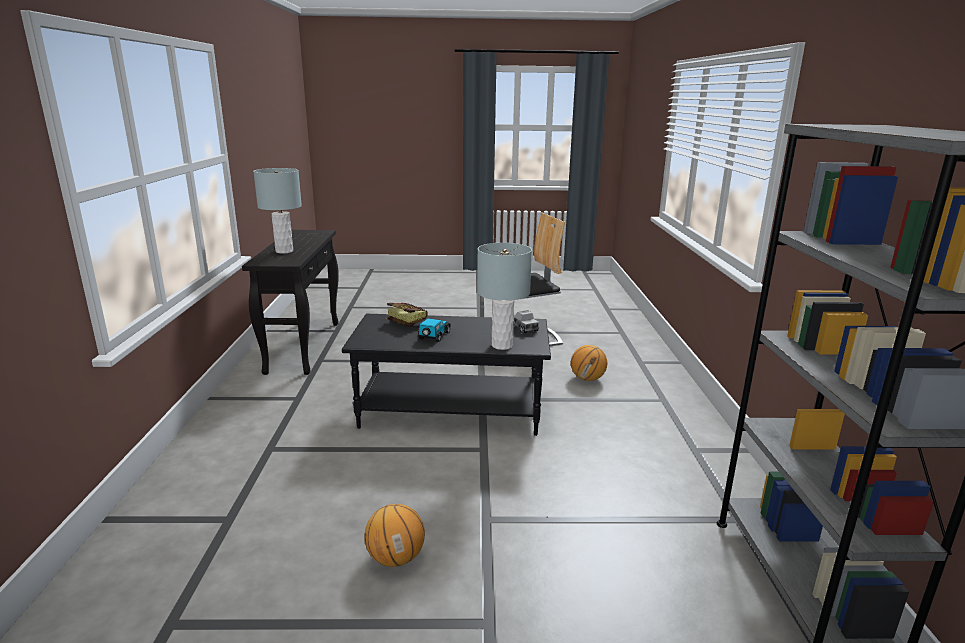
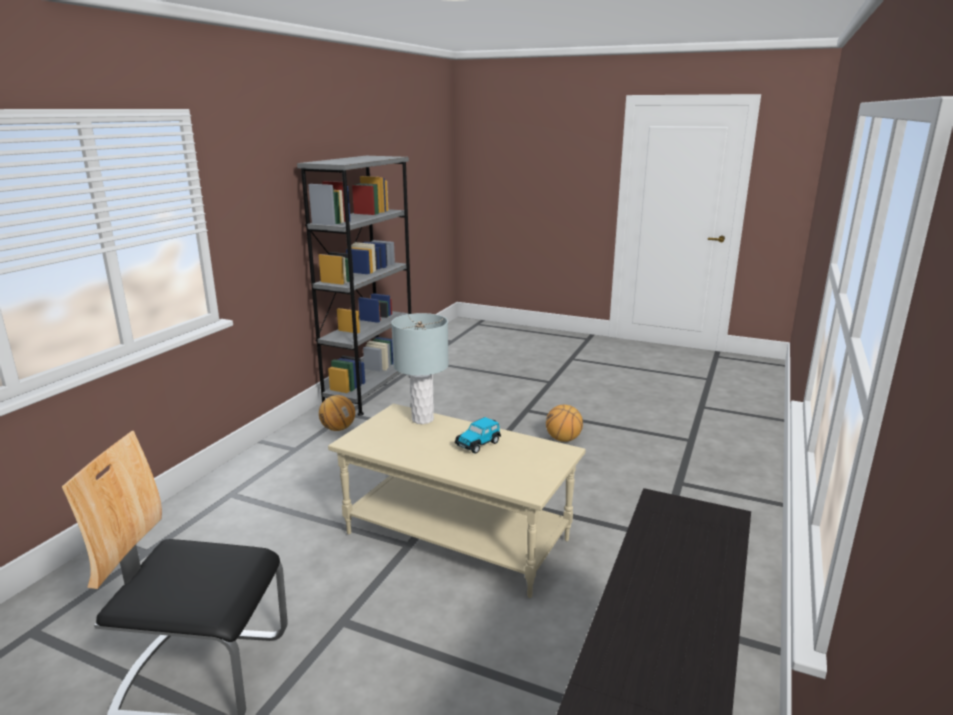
camera: 155 degrees left, 0 degrees up
grey table lamp [253,168,302,253] -> none
black coffee table [342,314,551,436] -> beige coffee table [328,404,586,598]
book [386,303,428,327] -> none
toy truck [513,310,539,333] -> none
basketball [571,345,607,381] -> basketball moved to [319,395,355,431]

